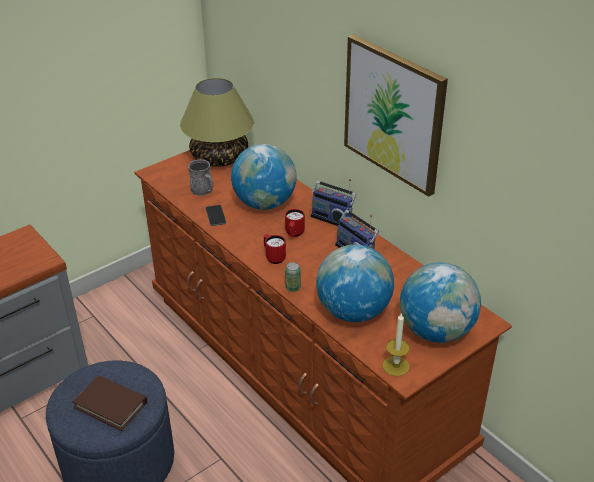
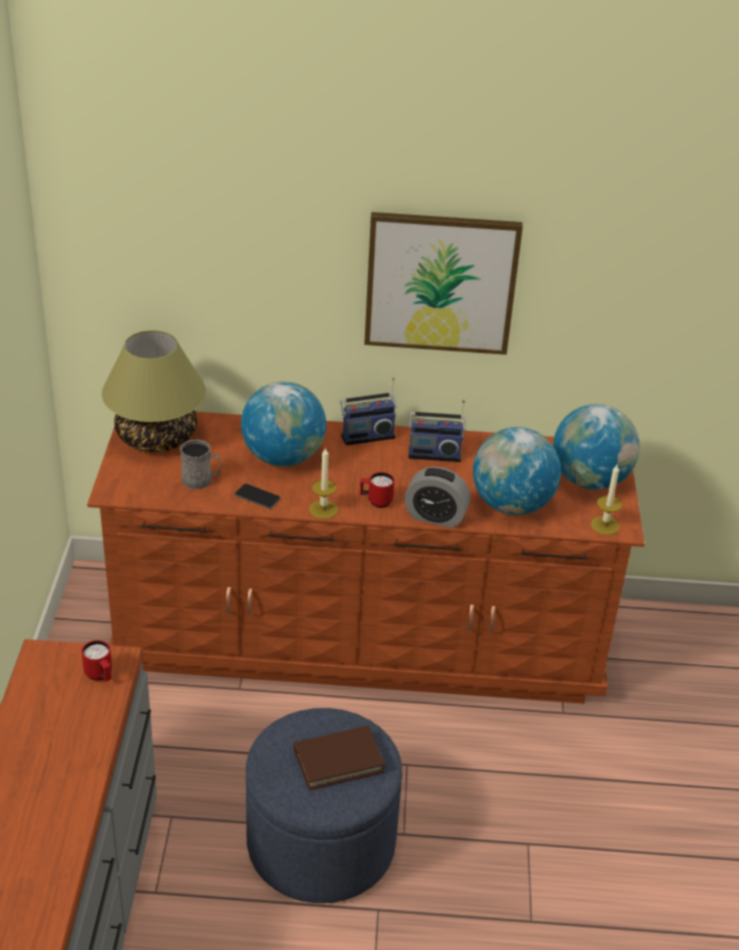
camera: 50 degrees left, 0 degrees up
red mug [285,209,305,237] -> red mug moved to [82,640,112,681]
can [285,262,301,292] -> alarm clock [405,467,470,528]
none -> candle [309,447,338,519]

